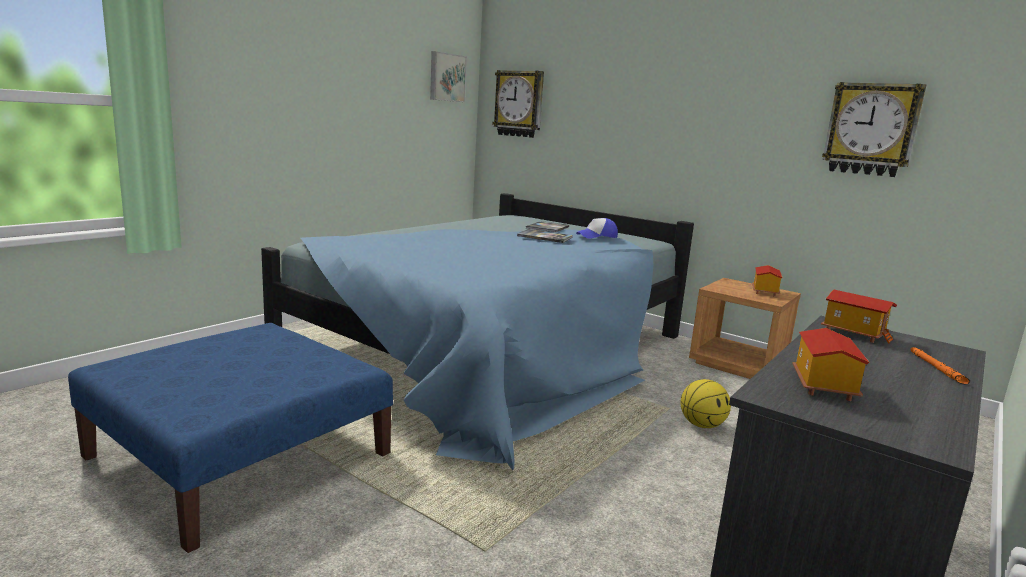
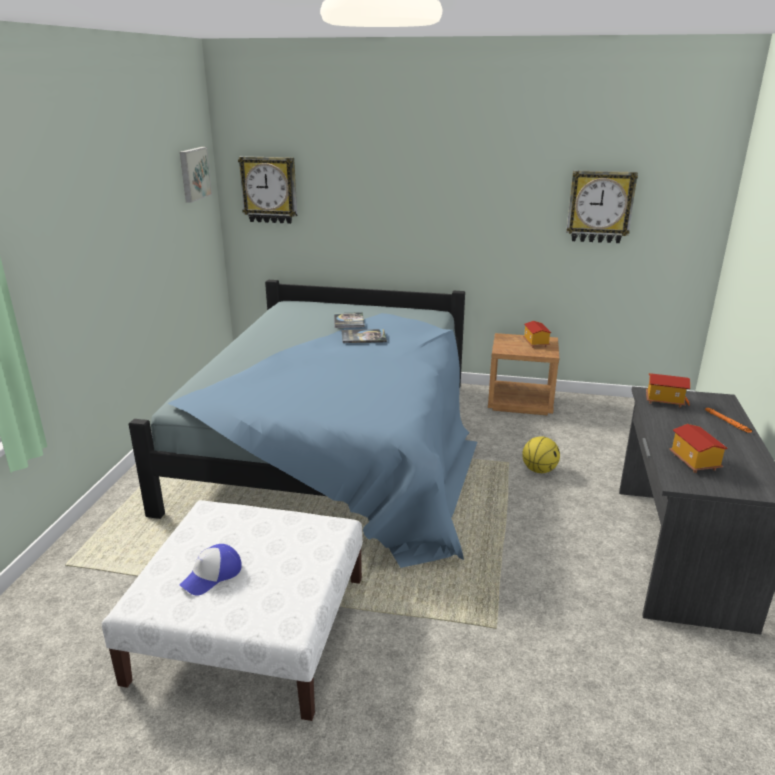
camera: 25 degrees left, 10 degrees up
blue ottoman [68,323,393,553] -> white ottoman [102,500,363,721]
cap [576,218,618,239] -> cap moved to [179,544,242,596]

